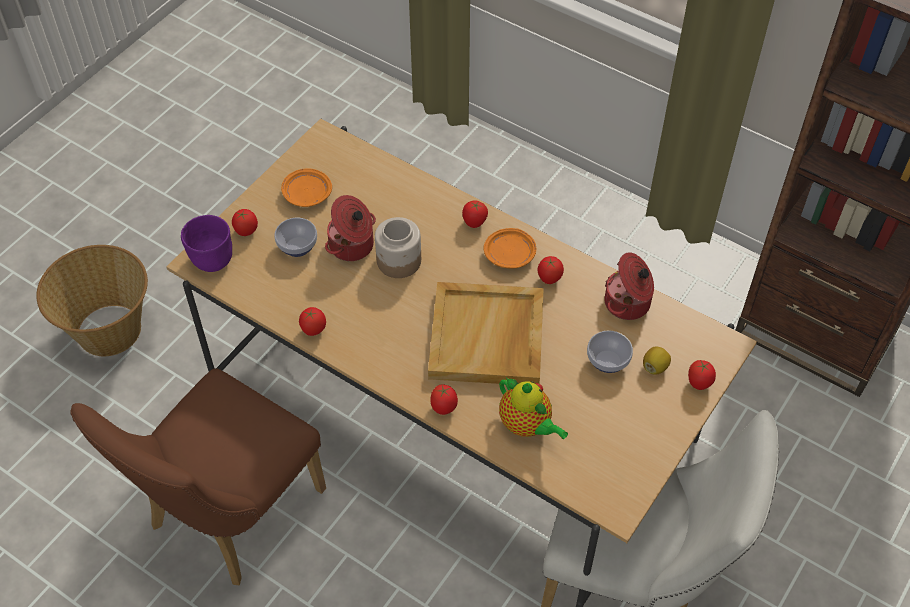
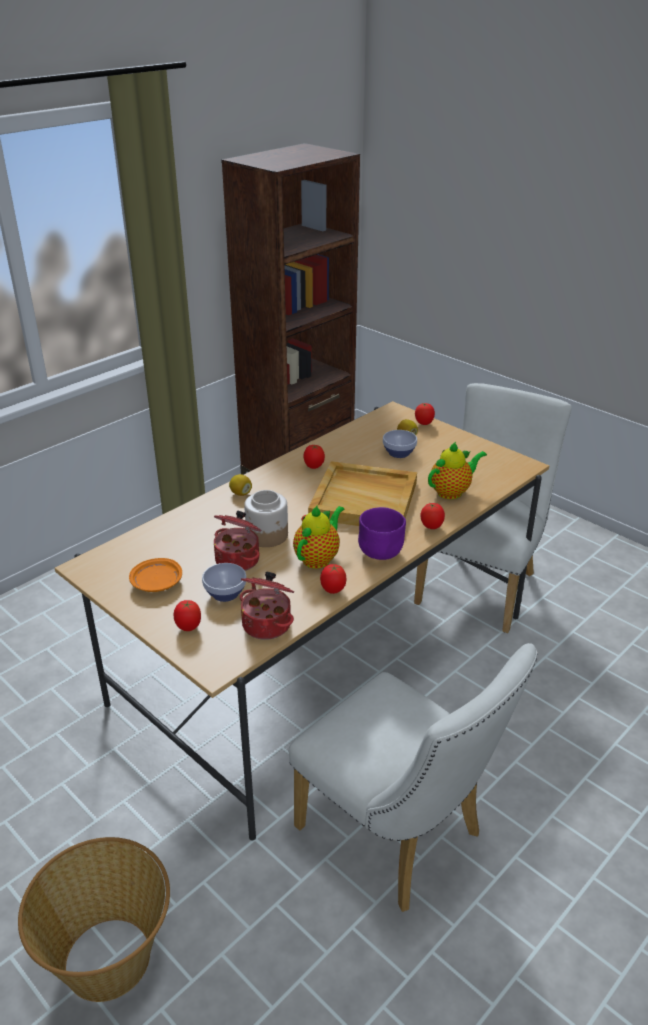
camera: 80 degrees left, 20 degrees down
brown chair [70,368,326,585] -> white chair [289,643,538,912]
purple bowl [181,215,232,272] -> purple bowl moved to [358,507,406,560]
tomato [462,200,488,228] -> lemon [229,474,252,496]
orange plate [483,228,536,269] -> none
cooking pot [604,252,654,320] -> cooking pot moved to [240,572,294,640]
none -> teapot [293,505,344,569]

